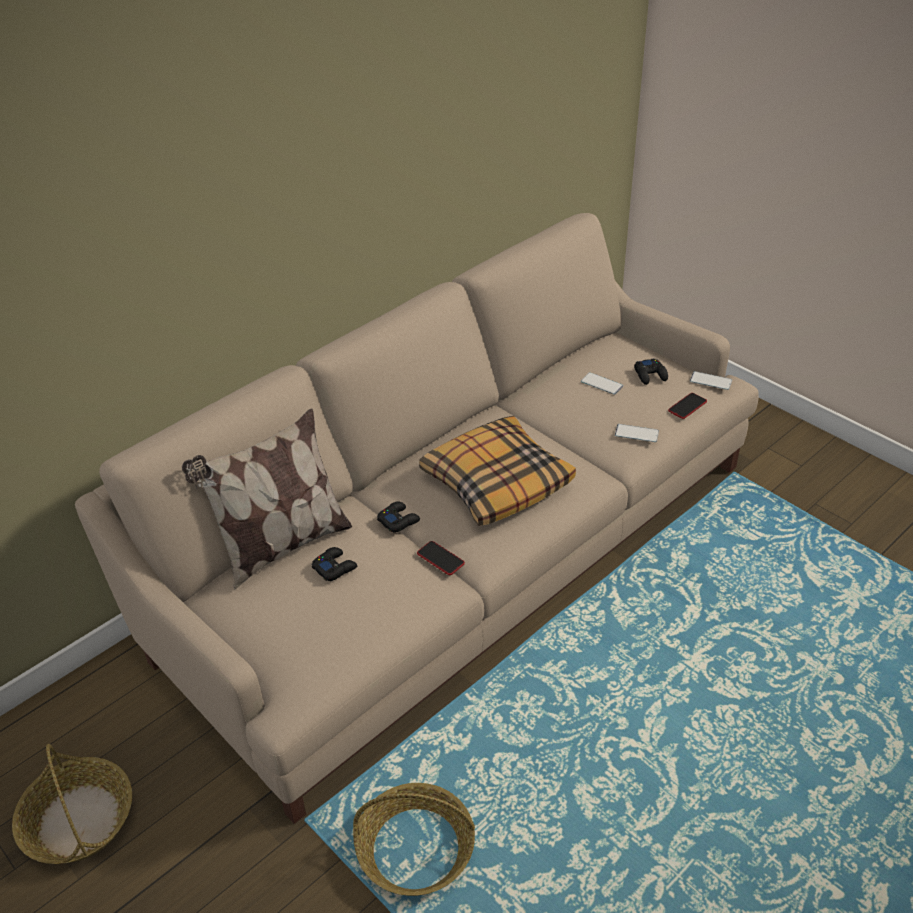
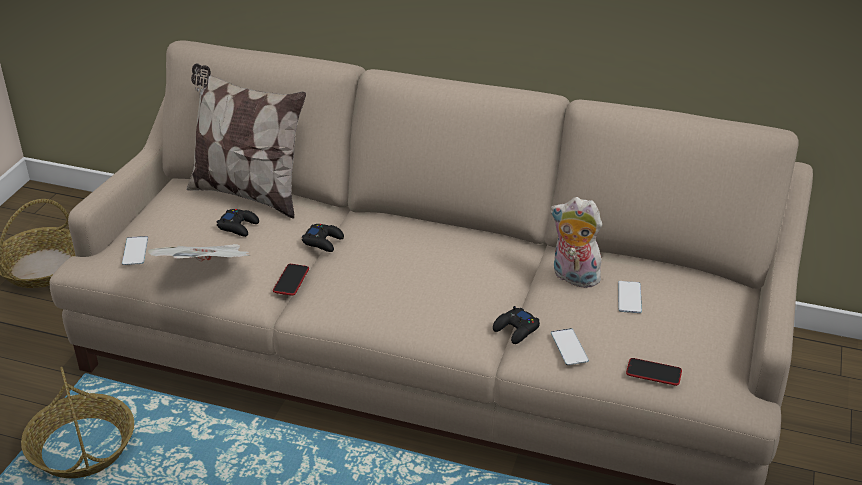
camera: 60 degrees right, 5 degrees down
pillow [419,416,576,526] -> none
black game controller [634,359,668,385] -> black game controller moved to [493,306,540,344]
phone [690,371,732,390] -> phone moved to [122,236,148,265]
none -> newspaper [148,244,250,262]
none -> plush toy [550,197,602,288]

